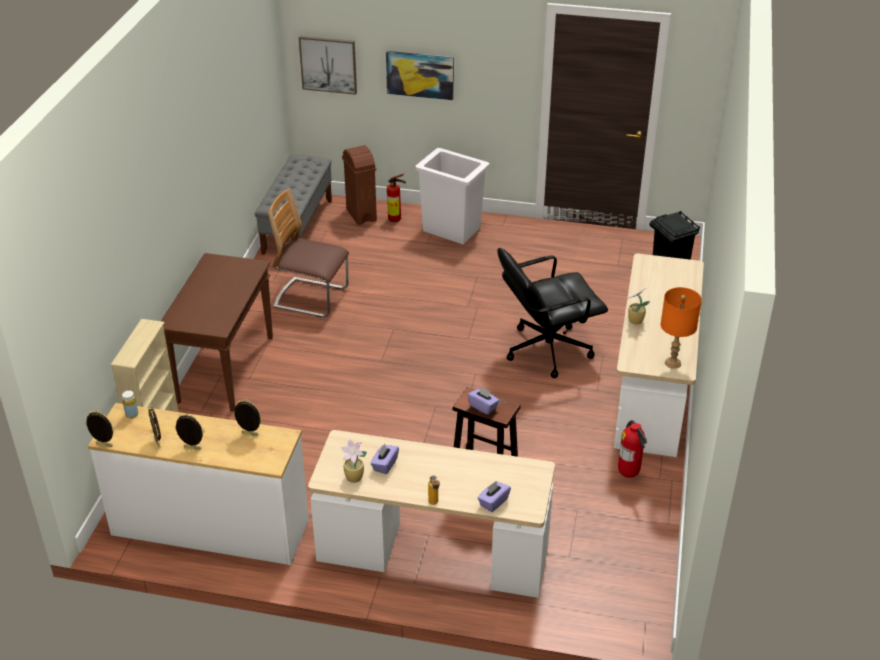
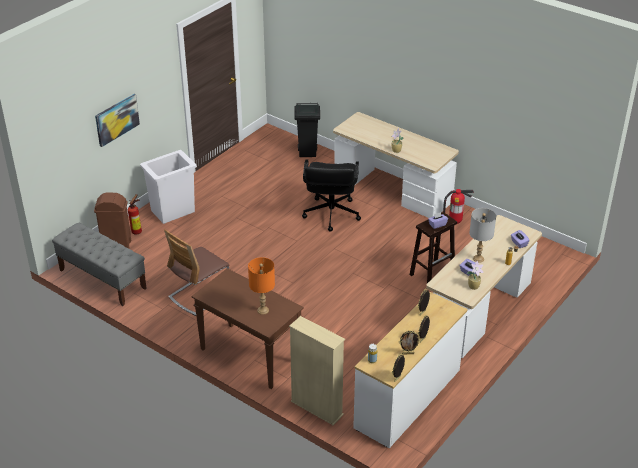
camera: 65 degrees left, 0 degrees up
picture [299,36,357,95] -> none
orange table lamp [661,287,702,369] -> orange table lamp moved to [248,257,275,315]
none -> grey table lamp [469,208,496,263]

